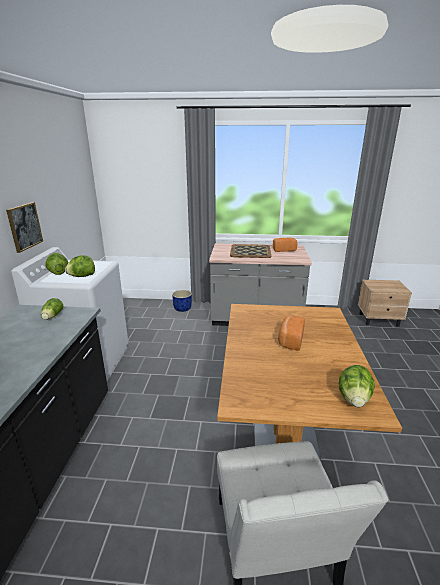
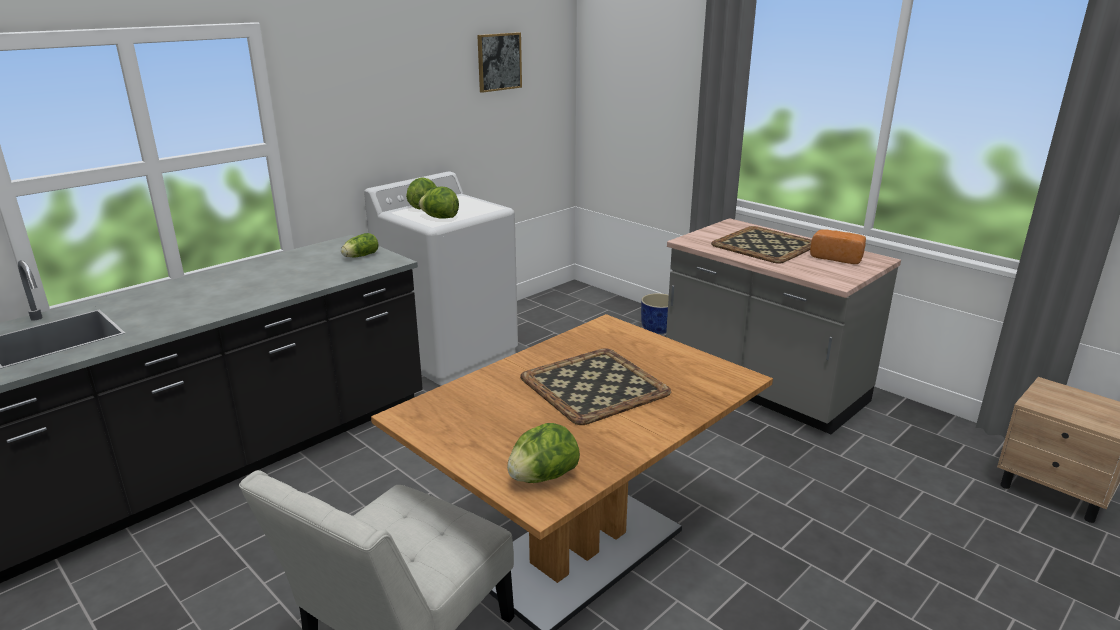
camera: 40 degrees right, 0 degrees up
picture [6,202,43,253] -> picture moved to [477,32,522,93]
bread [278,316,305,351] -> tray [520,348,671,425]

